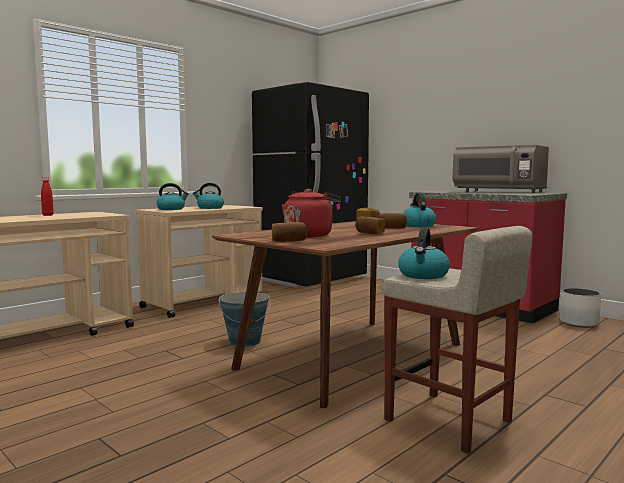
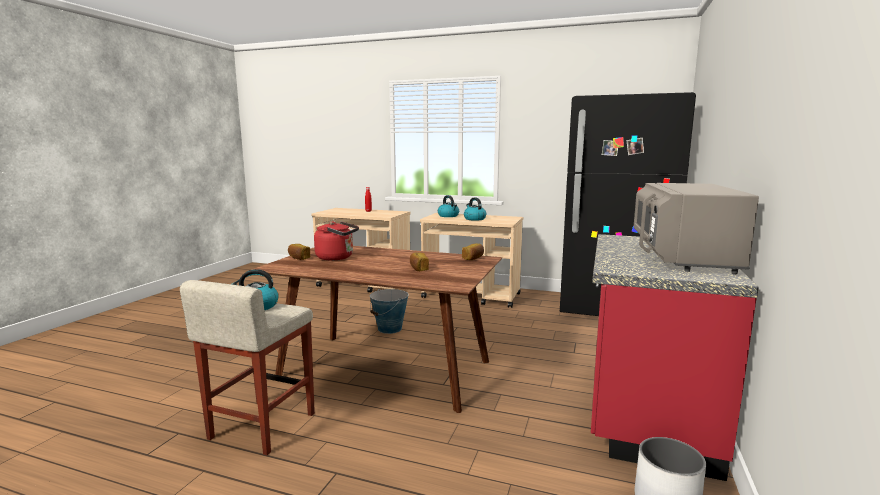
camera: 65 degrees right, 5 degrees up
bread [355,216,385,234] -> none
kettle [403,193,437,227] -> none

